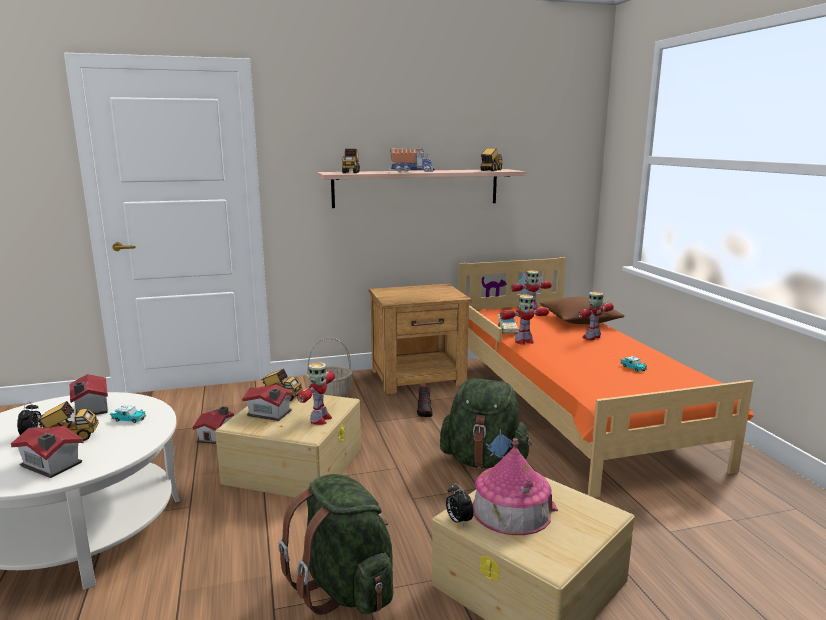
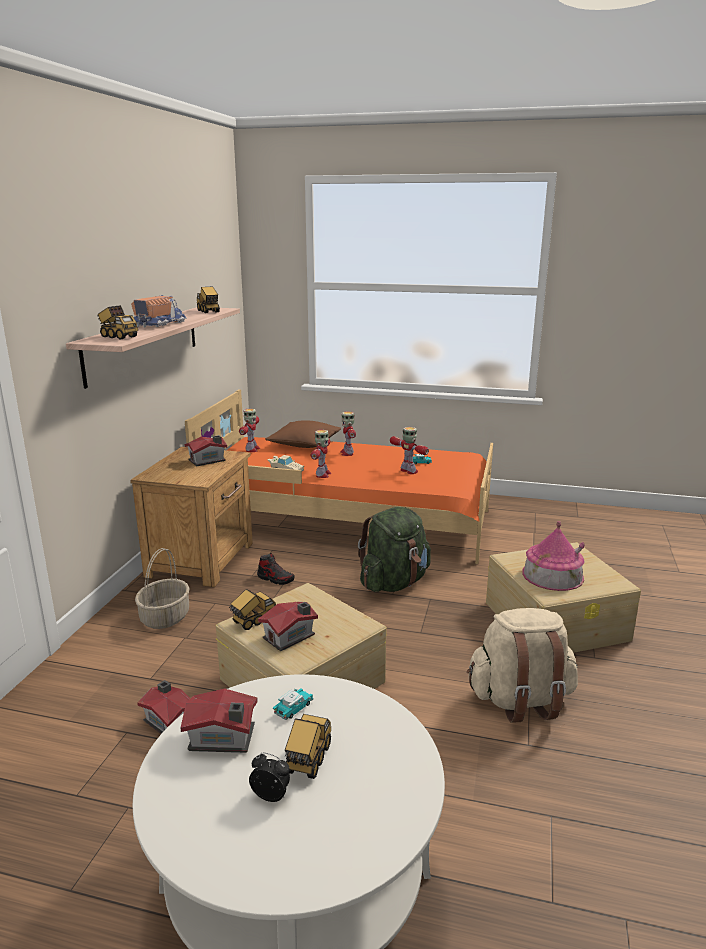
camera: 60 degrees left, 5 degrees up
toy house [11,426,84,478] -> toy house moved to [185,435,227,466]
green backpack [278,474,393,615] -> beige backpack [467,608,578,723]
toy robot [297,362,335,425] -> toy robot moved to [390,427,429,474]
alarm clock [446,483,474,527] -> none

